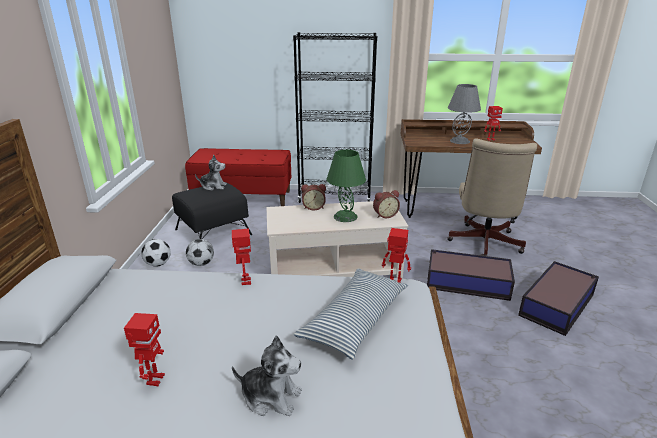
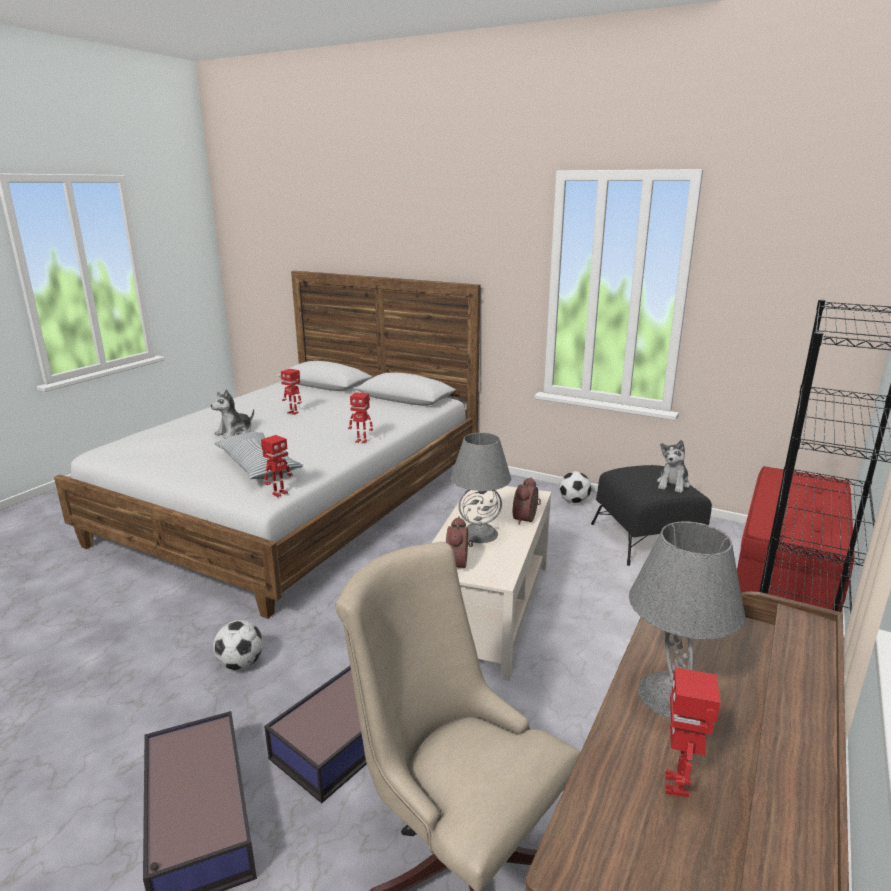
camera: 115 degrees right, 5 degrees down
football [186,239,214,266] -> football moved to [213,620,263,670]
green table lamp [326,149,366,222] -> grey table lamp [451,432,511,543]

